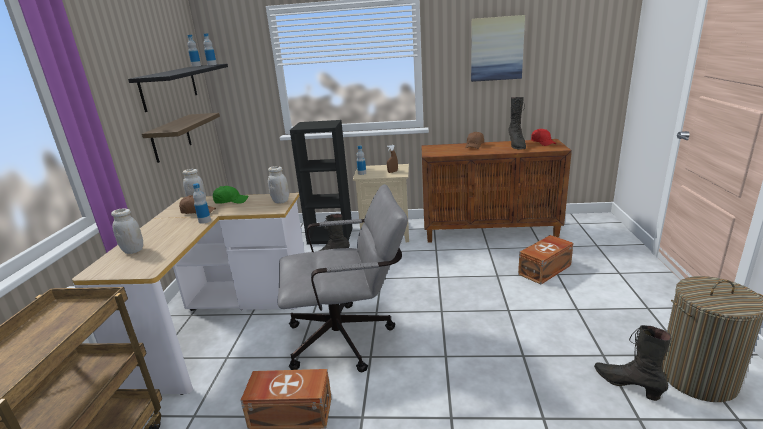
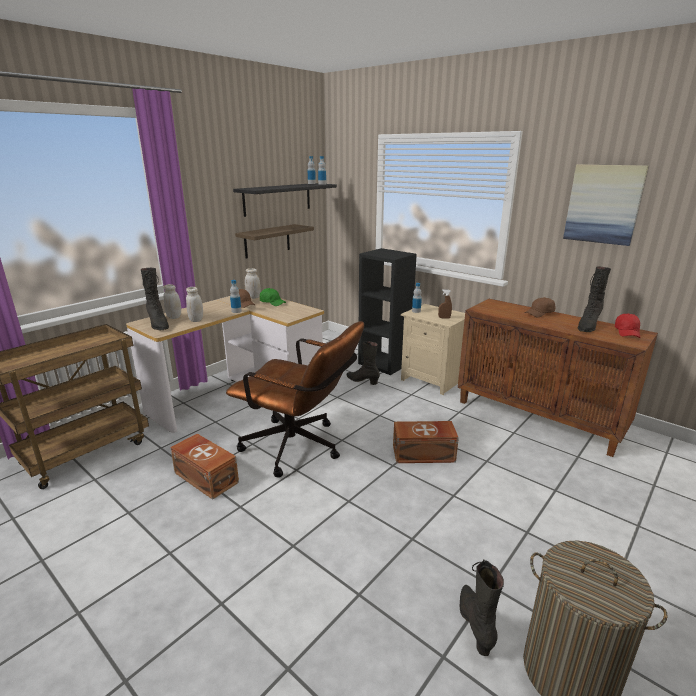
camera: 35 degrees right, 0 degrees up
white jar [268,166,289,204] -> white jar moved to [186,287,203,322]
grey office chair [278,184,408,372] -> brown office chair [226,321,364,478]
brown storage box [518,235,574,284] -> brown storage box moved to [393,421,459,463]
none -> black boot [140,268,169,330]

